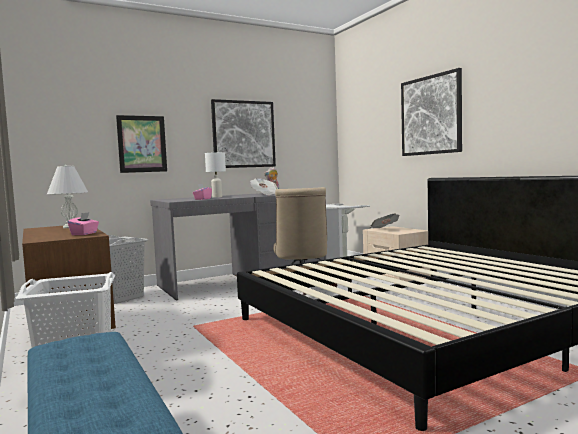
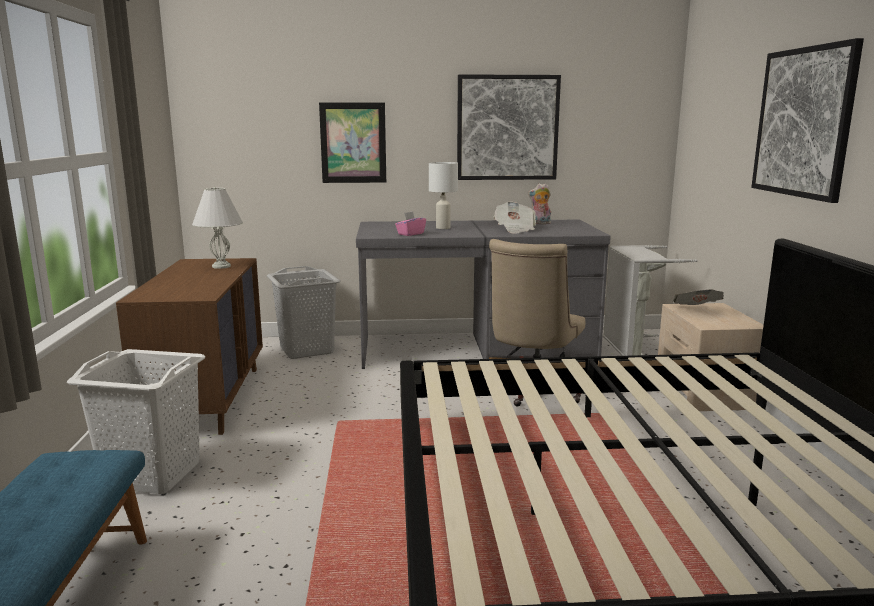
camera: 25 degrees right, 10 degrees up
pink tissue box [68,212,99,235] -> none

